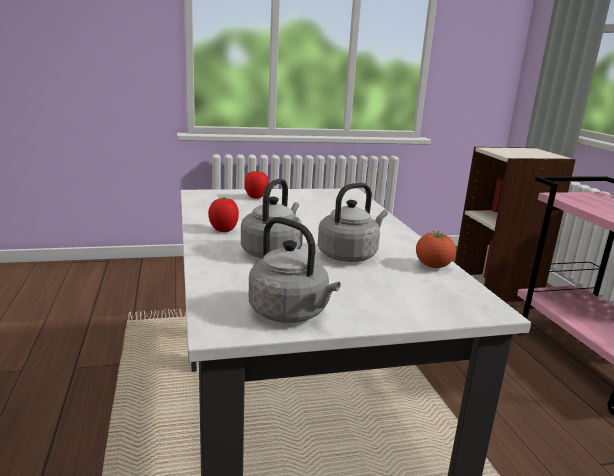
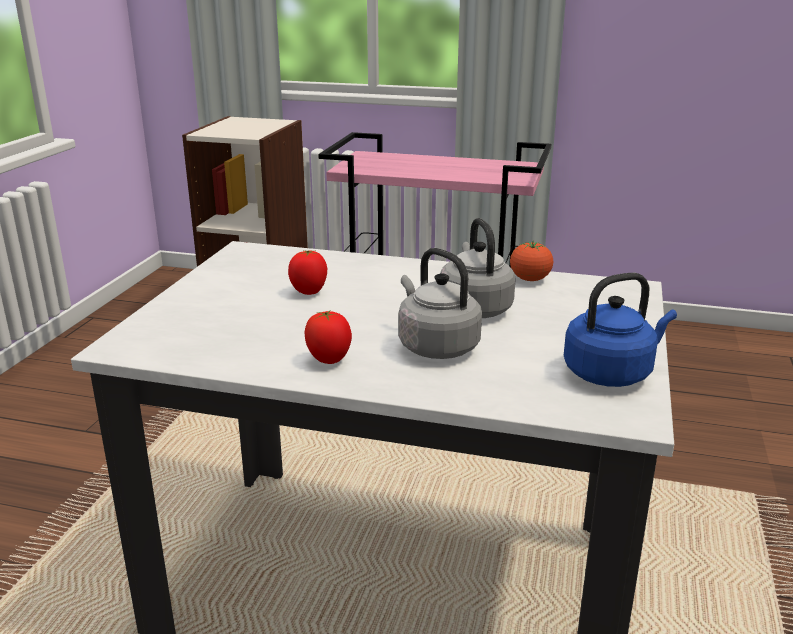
camera: 60 degrees left, 5 degrees up
tomato [244,171,269,199] -> tomato moved to [288,250,327,295]
grey kettle [249,217,340,323] -> blue kettle [564,273,677,387]

